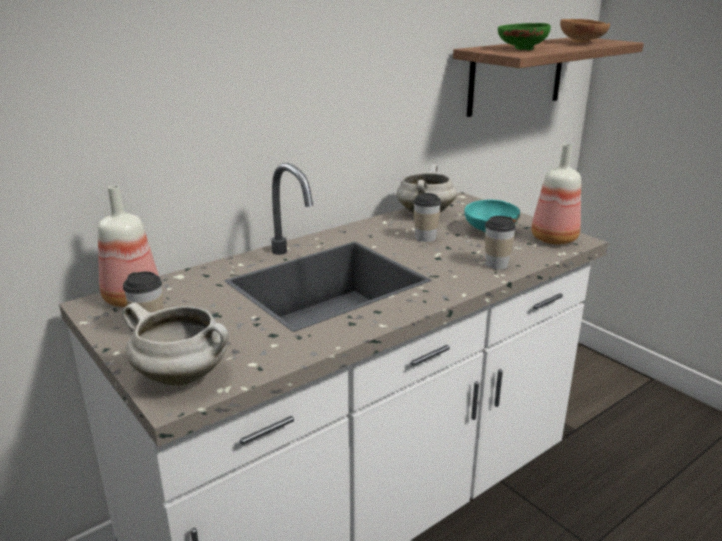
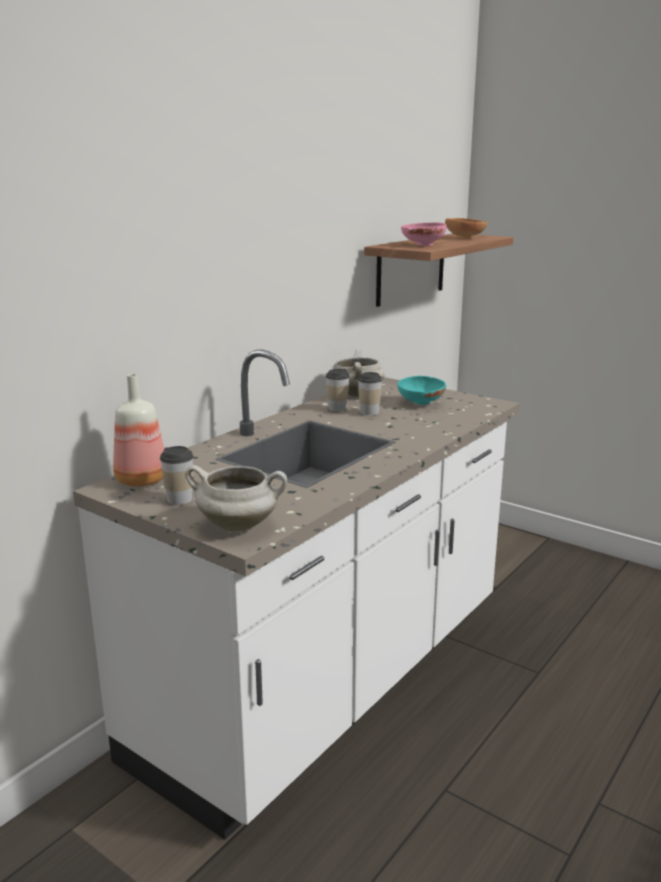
camera: 15 degrees left, 5 degrees down
cup [485,216,516,270] -> cup moved to [325,369,350,412]
green bowl [498,23,551,50] -> pink bowl [401,222,447,246]
bottle [531,144,581,245] -> none

